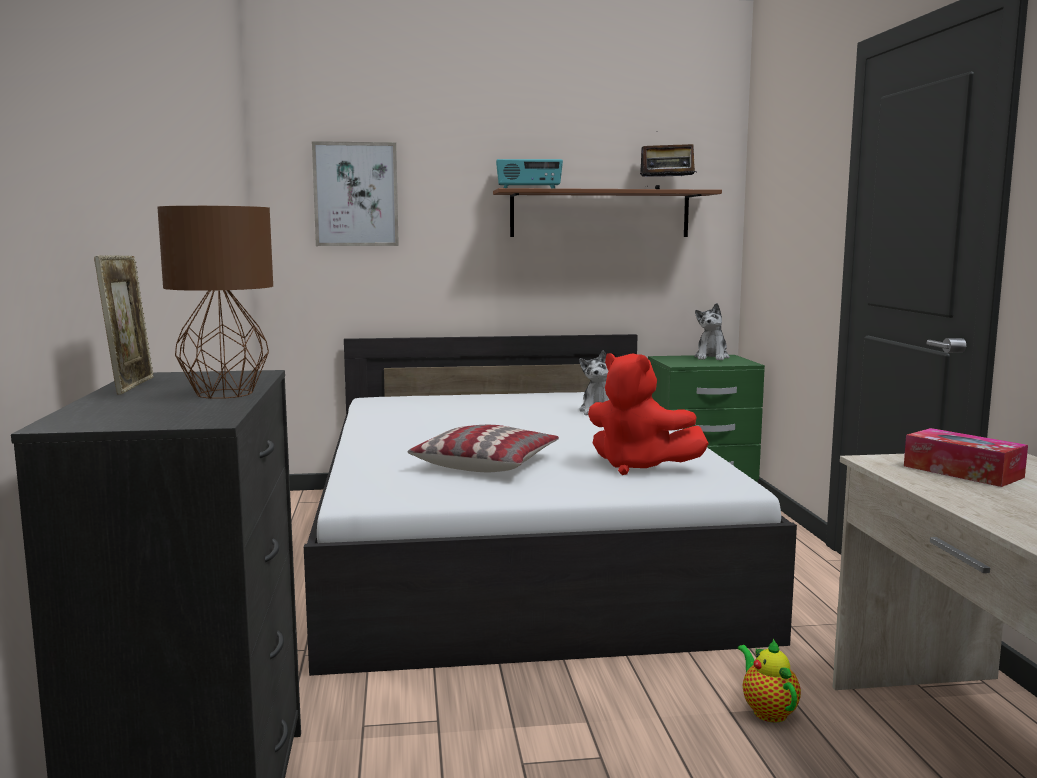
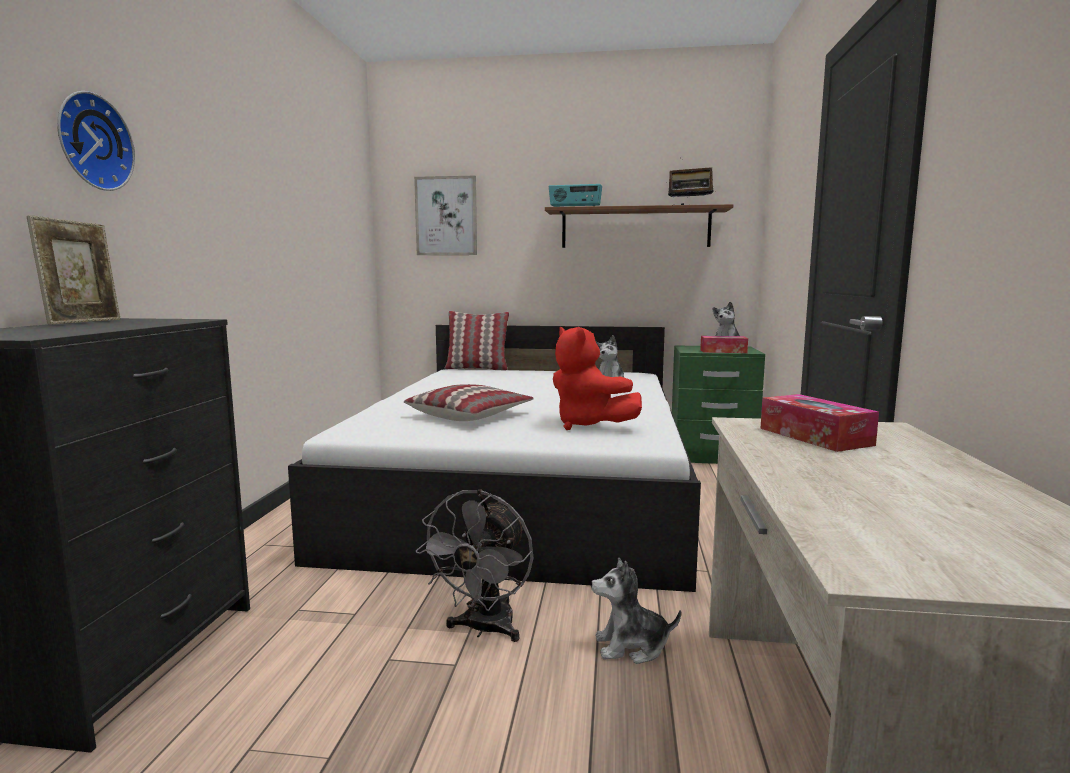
camera: 15 degrees right, 0 degrees up
brown table lamp [157,206,273,399] -> none
teapot [738,639,801,723] -> plush toy [591,557,681,664]
none -> wall clock [57,91,135,191]
none -> grey fan [416,489,533,642]
none -> pillow [444,311,509,371]
none -> tissue box [700,336,748,353]

